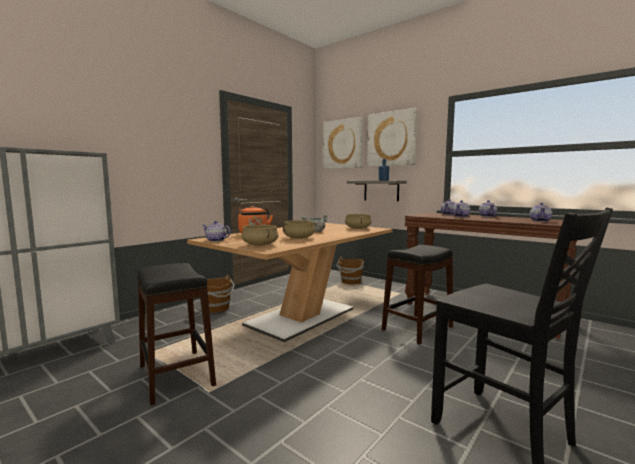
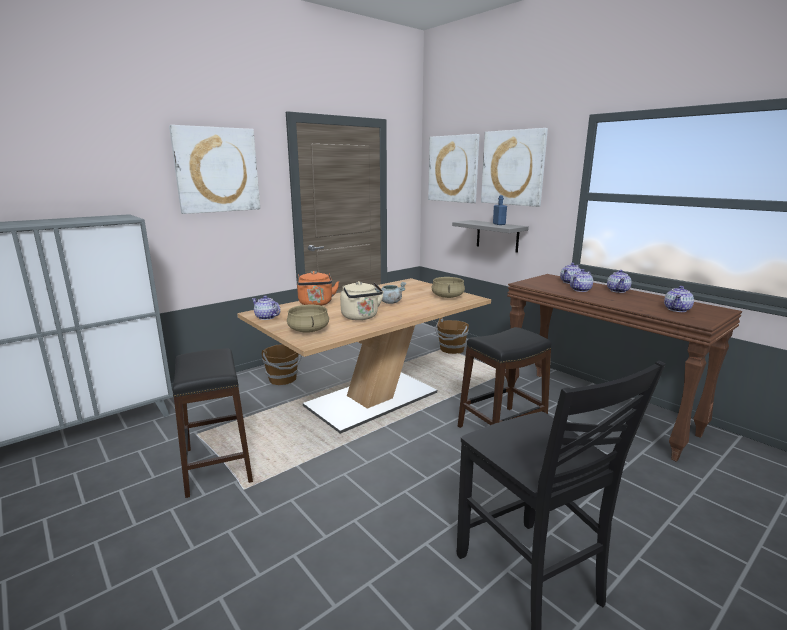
camera: 10 degrees right, 10 degrees up
beige cooking pot [283,220,316,239] -> beige kettle [340,281,384,320]
none -> picture [169,125,260,214]

